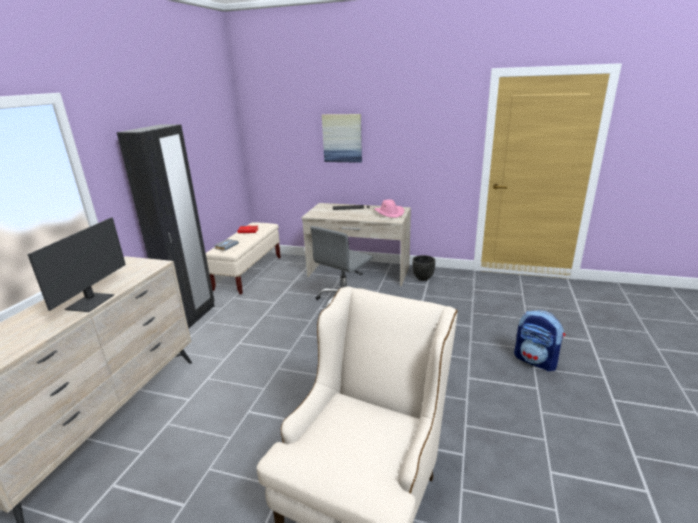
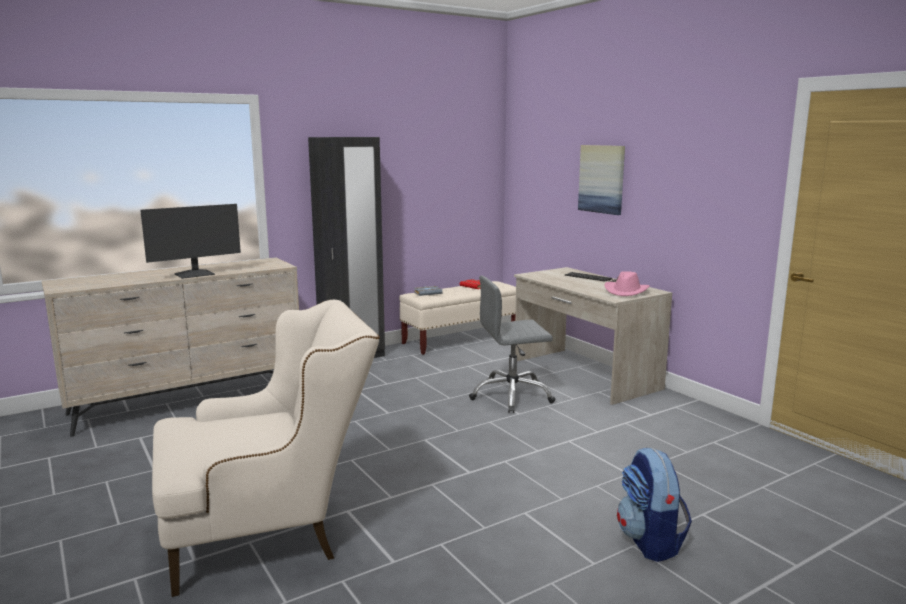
camera: 40 degrees right, 10 degrees down
black planter [412,255,435,281] -> none

